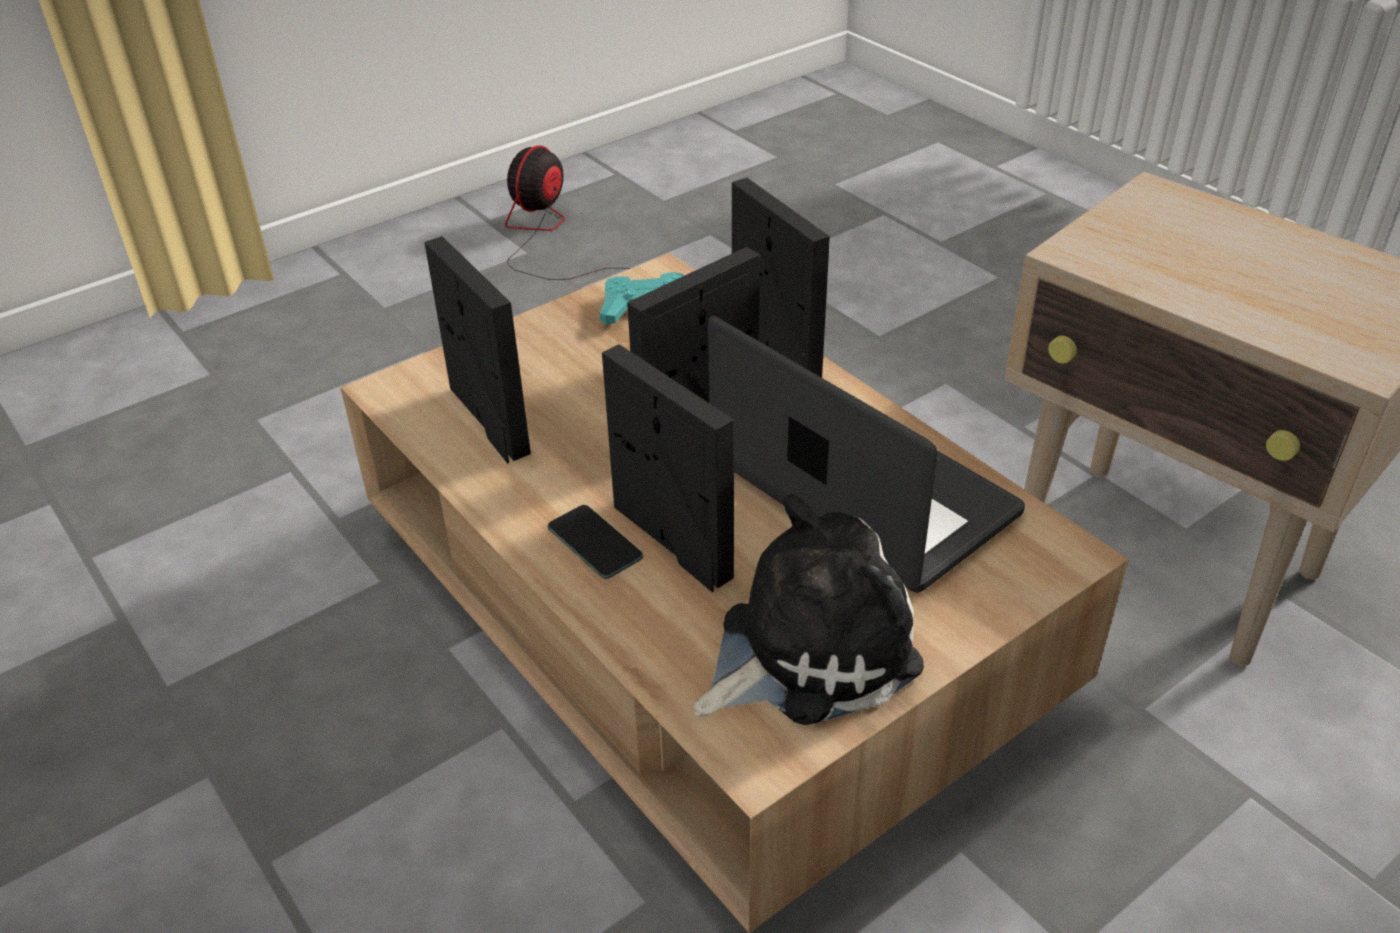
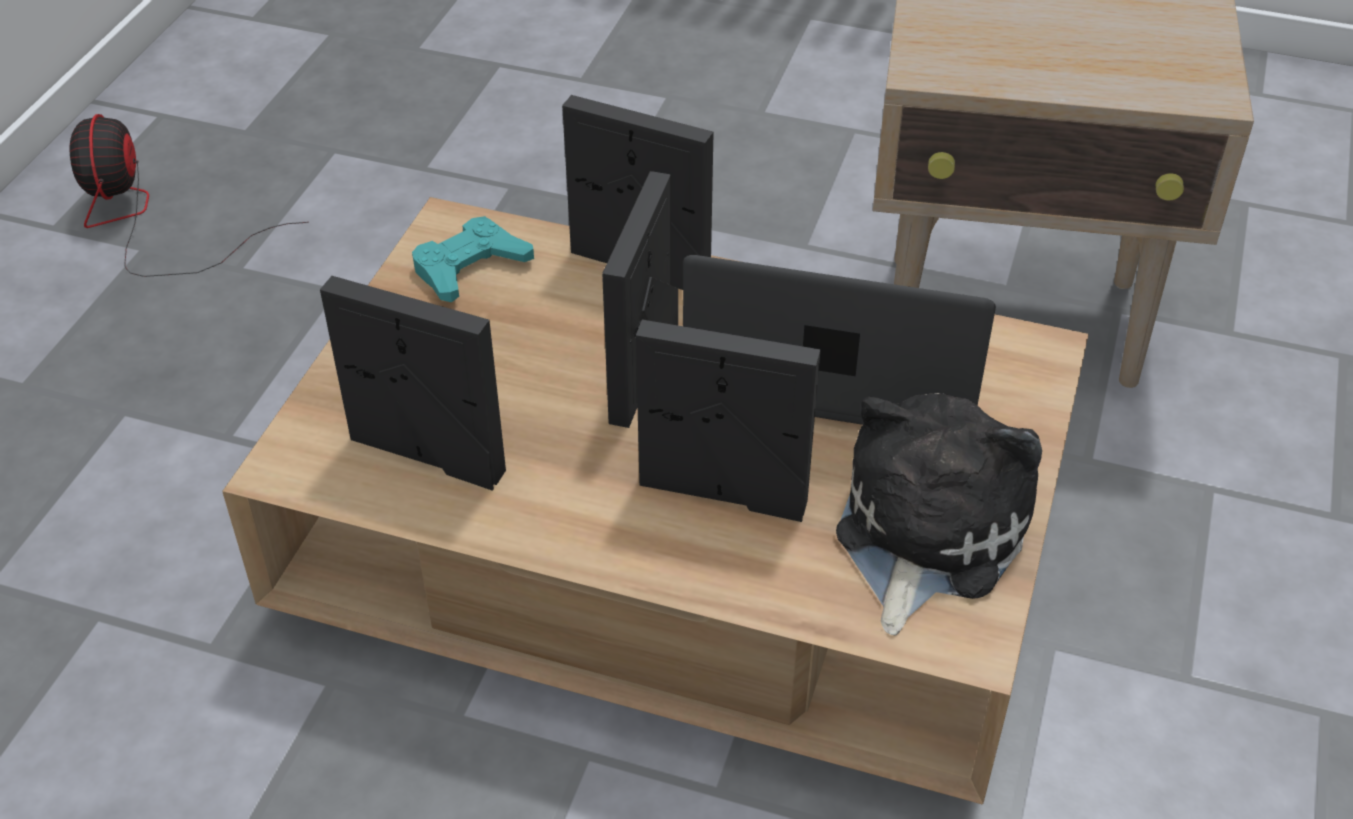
camera: 35 degrees left, 5 degrees up
phone [547,505,643,579] -> none

